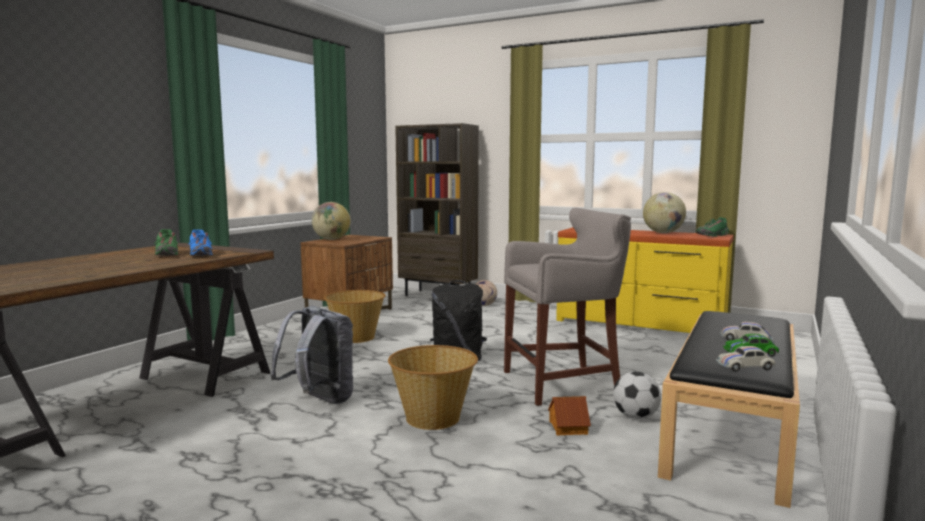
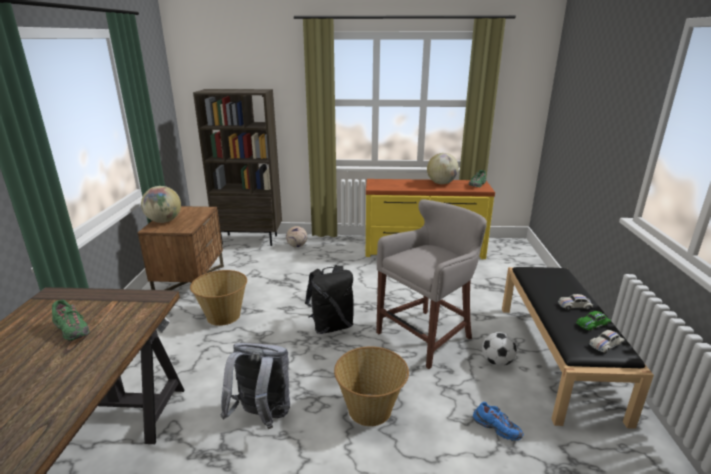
camera: 25 degrees left, 15 degrees up
blue shoe [189,229,213,256] -> blue shoe moved to [473,402,524,441]
toy house [548,396,591,436] -> none

